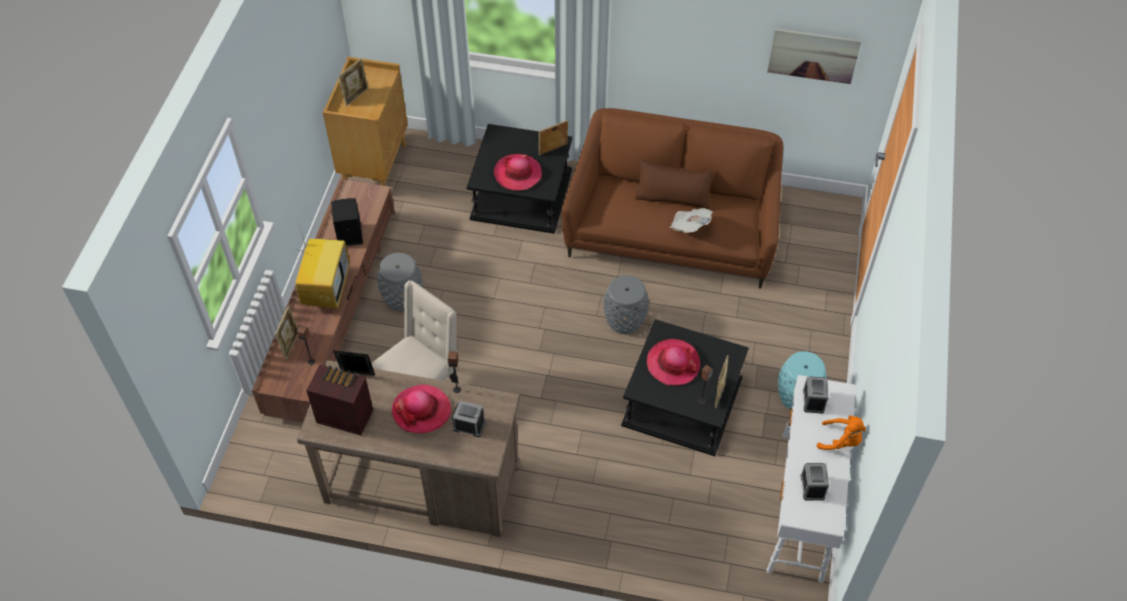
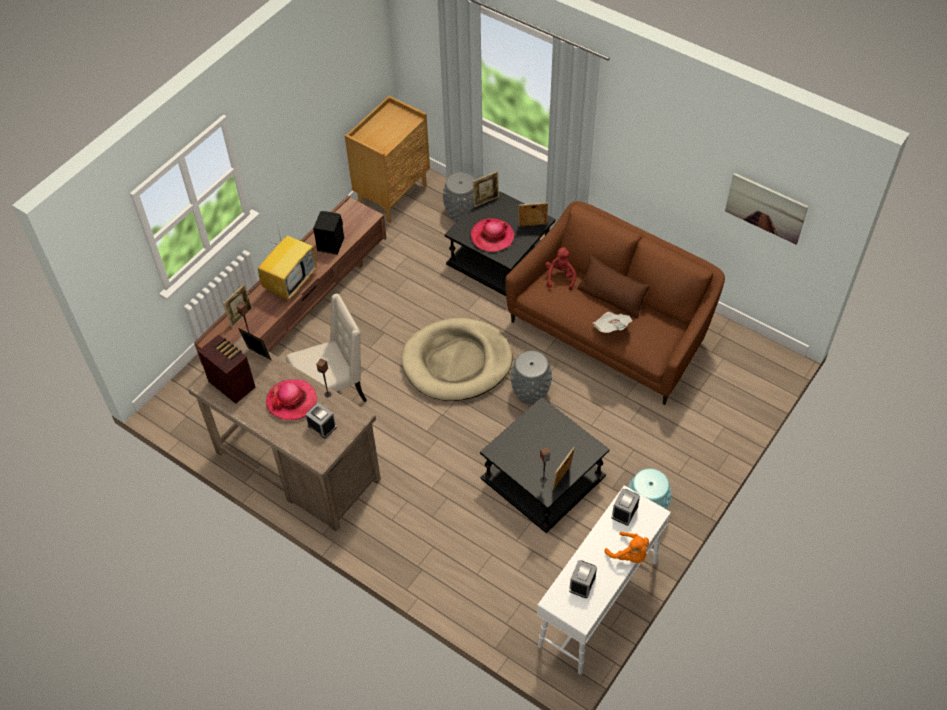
camera: 25 degrees right, 0 degrees up
picture frame [338,58,368,106] -> picture frame moved to [473,171,499,207]
grey stool [377,253,423,311] -> grey stool moved to [443,172,475,222]
hat [647,339,700,386] -> none
none -> beige dog bed [401,318,513,401]
none -> red plush toy [545,247,576,290]

